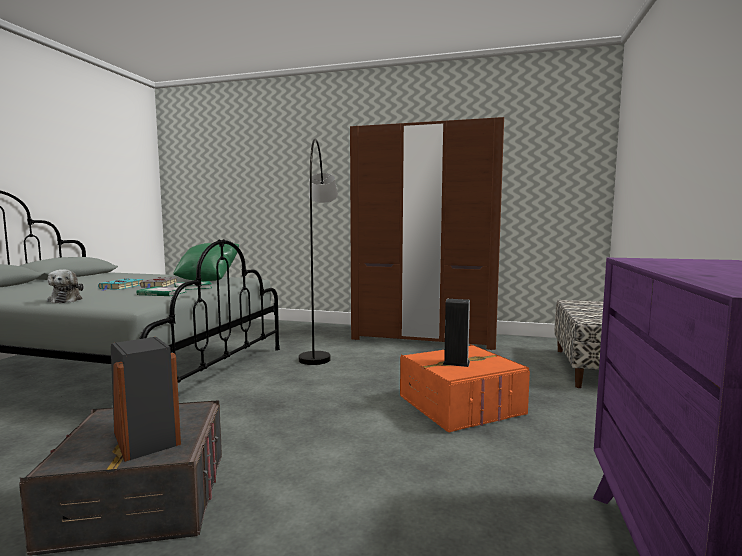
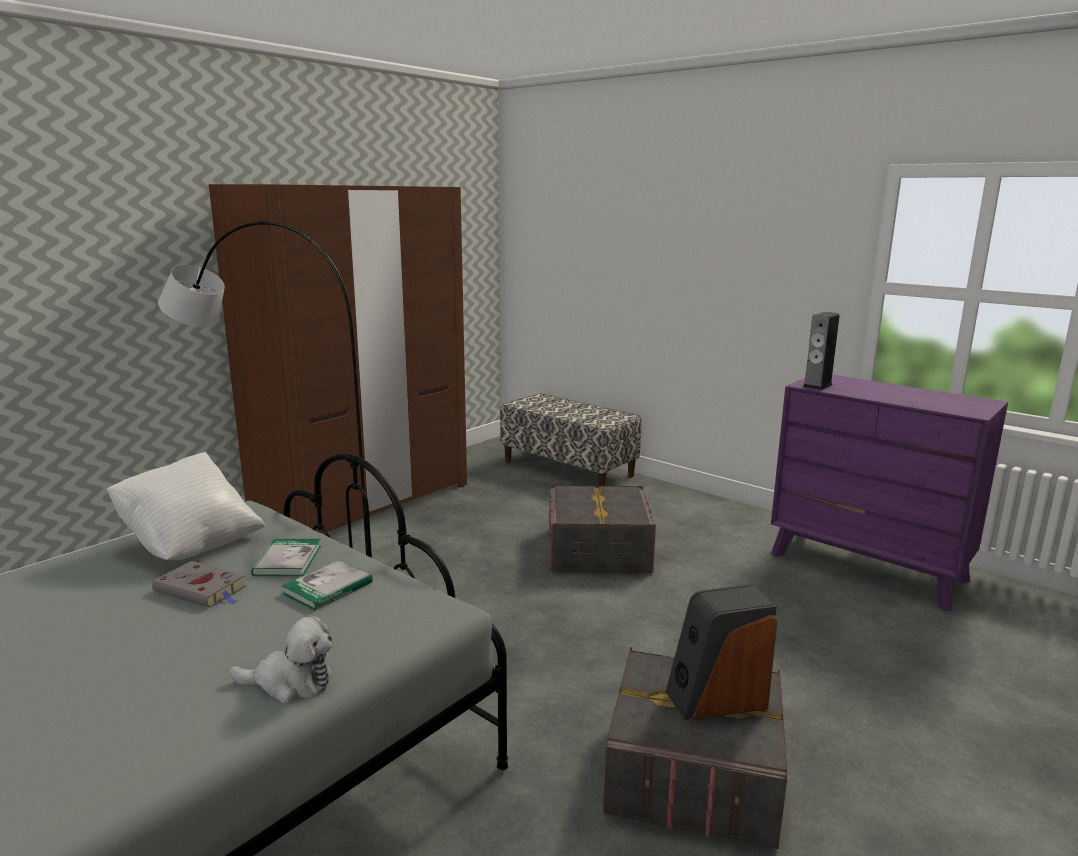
camera: 65 degrees left, 10 degrees up
turquoise book [98,279,144,291] -> none
green pillow [173,243,240,281] -> white pillow [106,452,265,560]
orange storage box [400,344,530,432] -> grey storage box [548,485,656,573]
speaker [443,299,470,367] -> speaker moved to [803,312,840,390]

